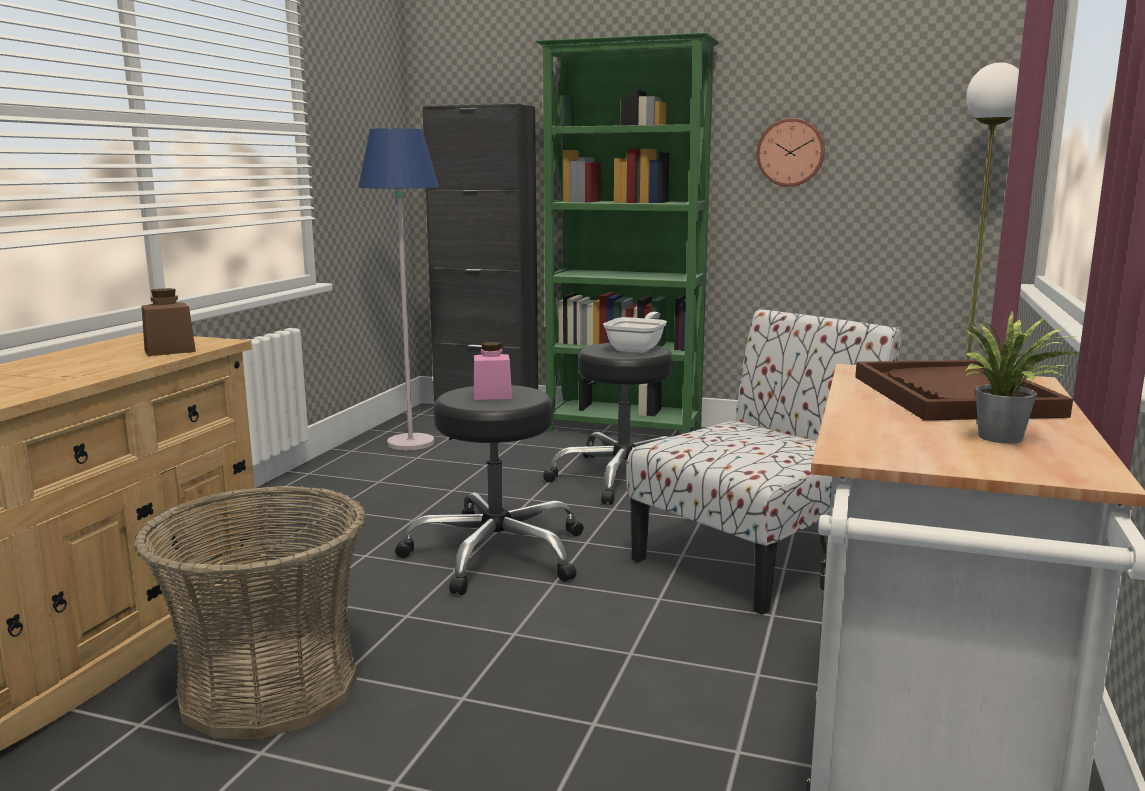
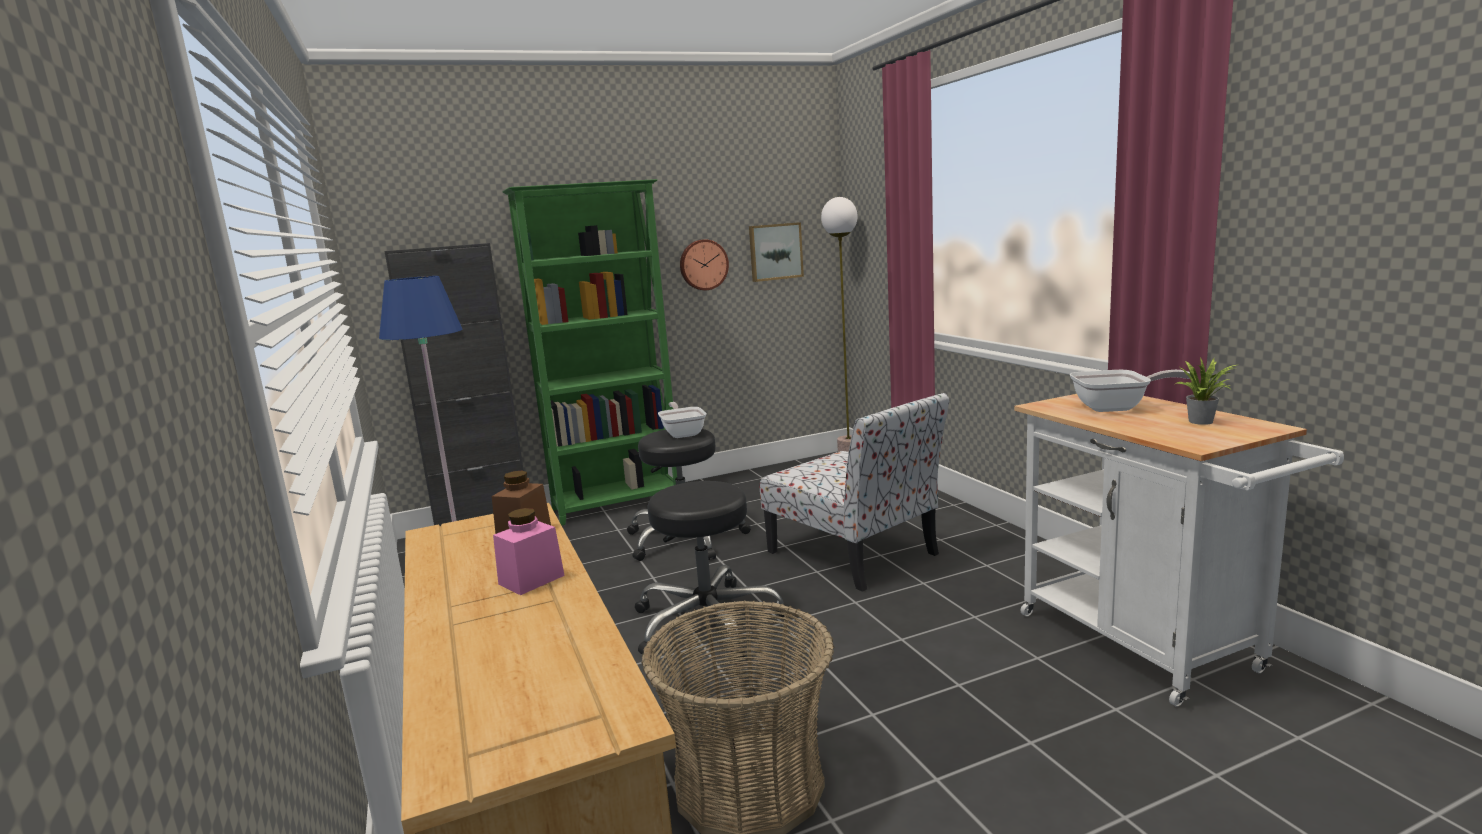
camera: 40 degrees left, 0 degrees up
pink jar [474,342,512,400] -> pink jar moved to [493,508,565,595]
chair [627,309,902,615] -> chair turned 135 degrees clockwise [760,393,949,592]
brown tray [855,360,1073,420] -> frying pan [1070,370,1191,412]
none -> picture [749,222,804,282]

